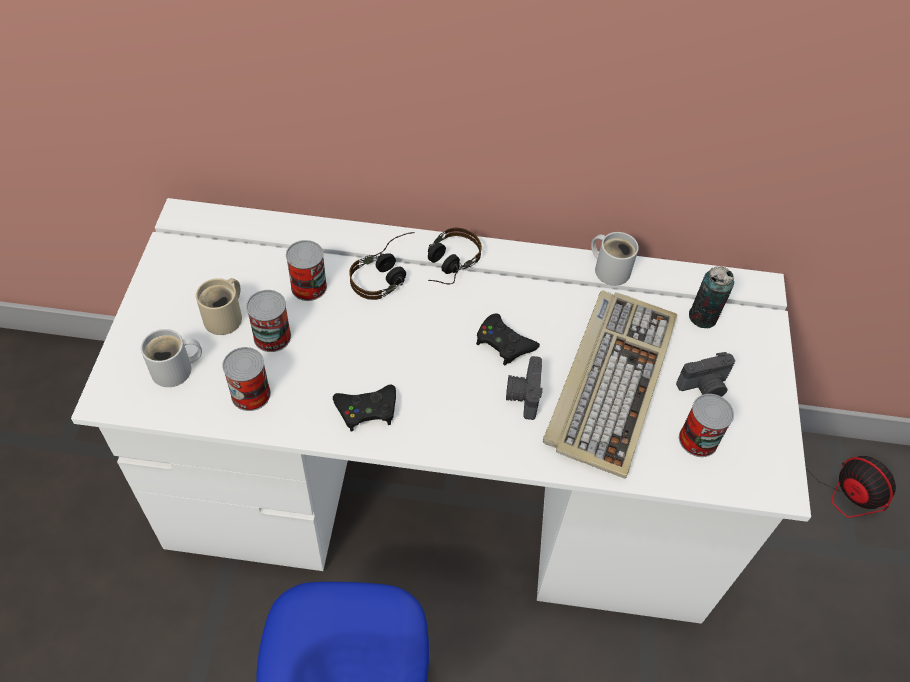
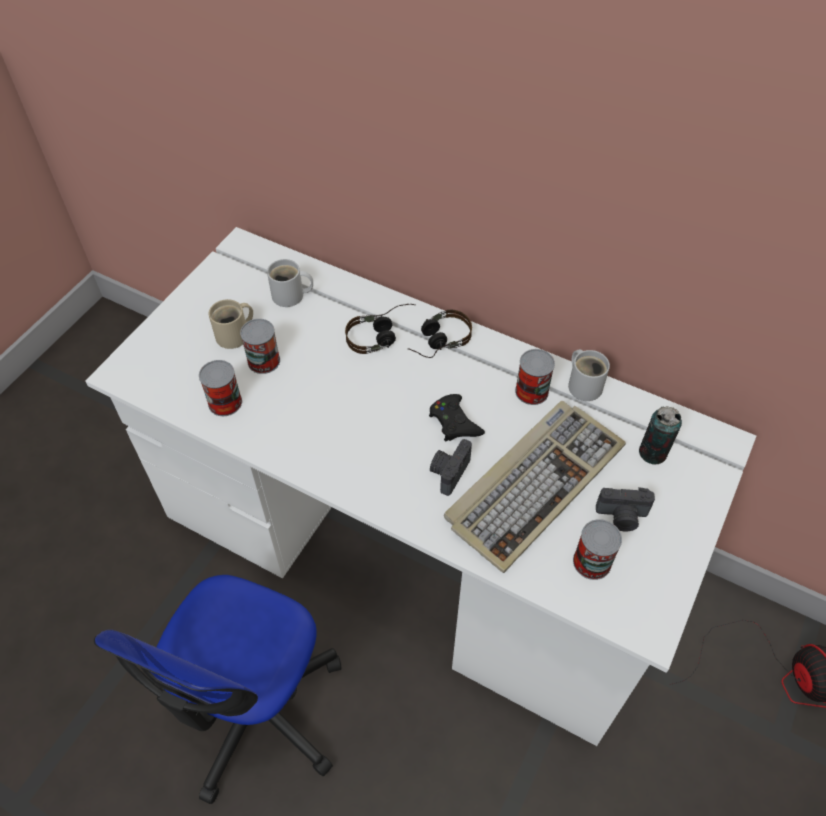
camera: 25 degrees right, 0 degrees up
white mug [141,329,202,387] -> white mug moved to [267,259,313,307]
can [286,240,327,301] -> can moved to [515,349,555,405]
black game controller [333,384,396,432] -> none

